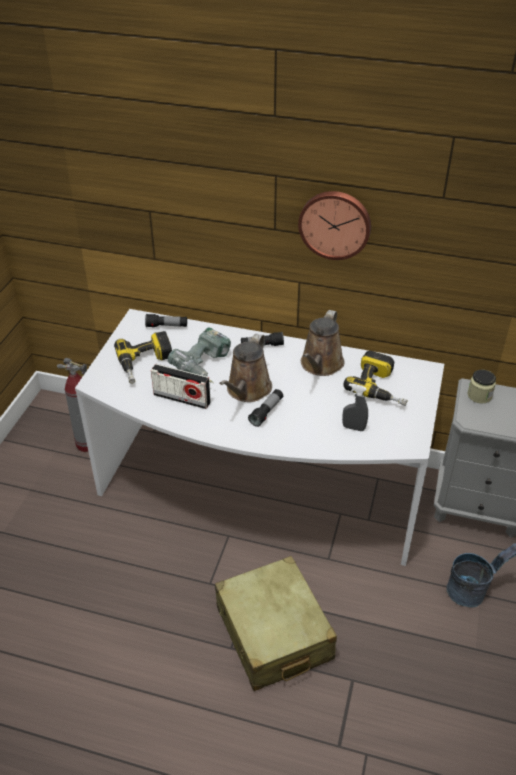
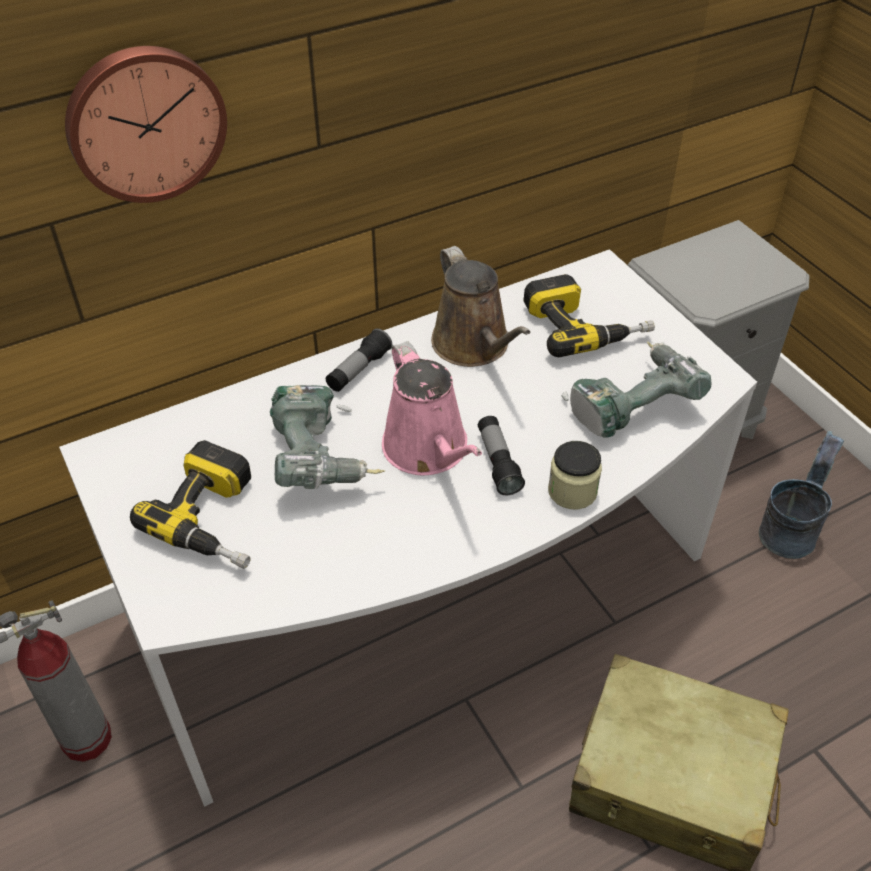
camera: 45 degrees left, 5 degrees up
flashlight [145,314,187,327] -> none
radio [151,364,211,409] -> none
brown watering can [220,333,272,402] -> pink watering can [382,341,482,475]
wall clock [298,191,371,260] -> wall clock moved to [65,46,227,203]
grey spray bottle [342,383,368,431] -> power drill [561,341,711,438]
jar [468,370,496,403] -> jar moved to [548,441,602,509]

